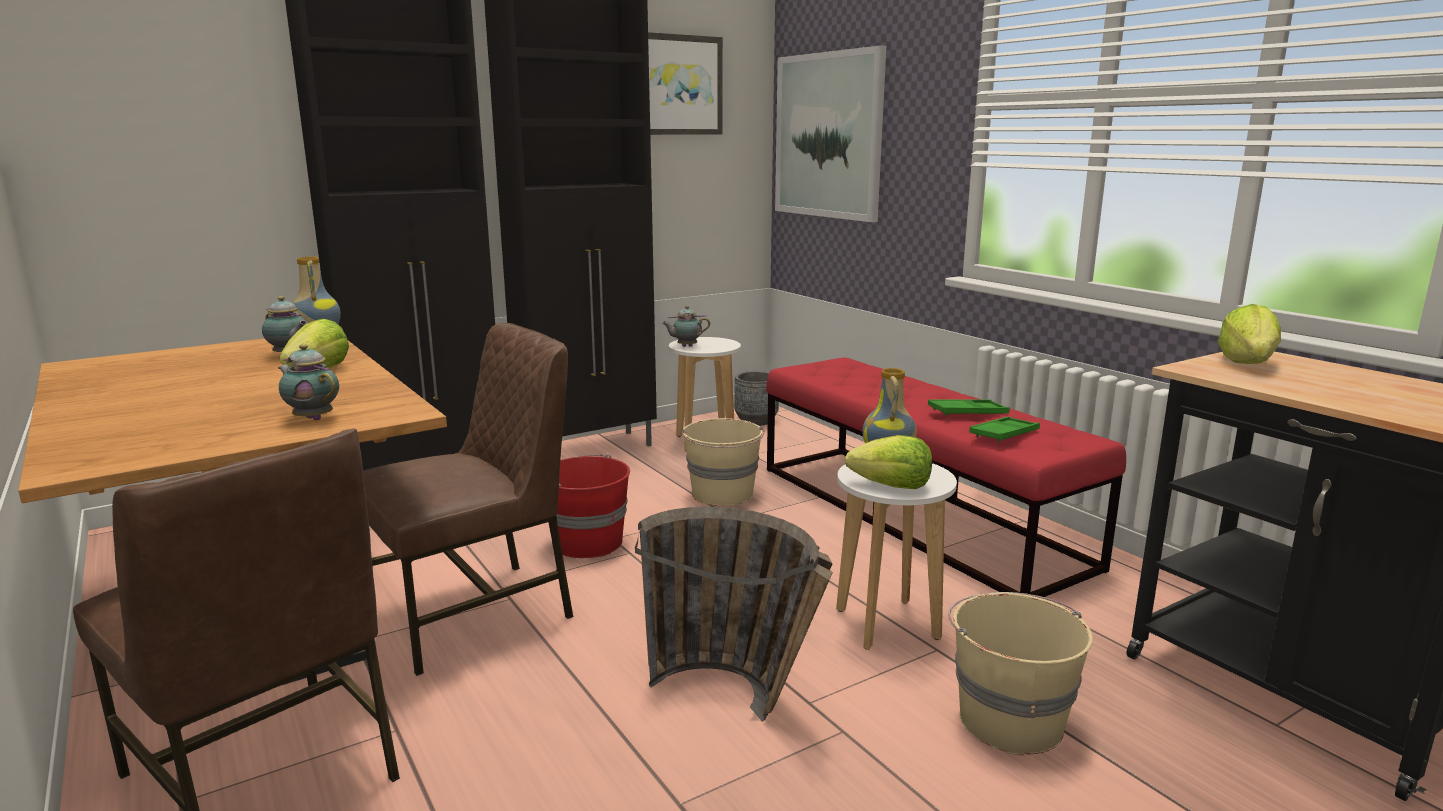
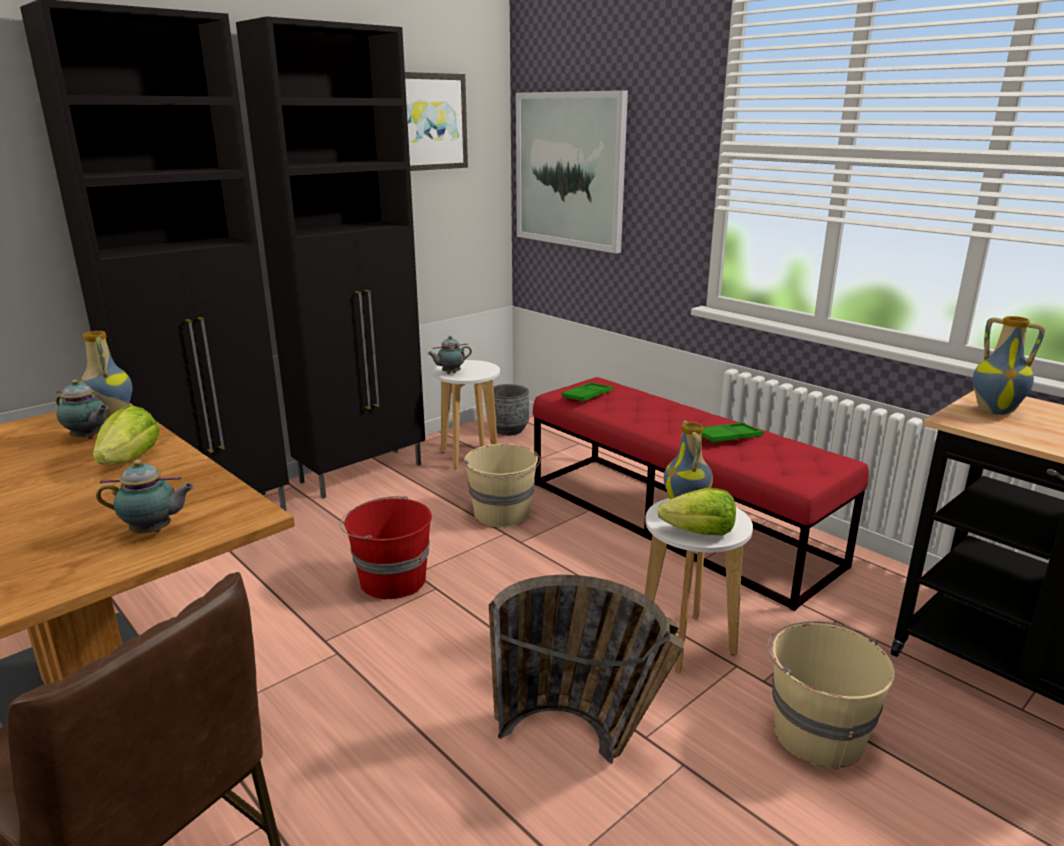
camera: 10 degrees left, 5 degrees up
teapot [278,344,339,420] -> teapot turned 150 degrees clockwise [96,460,194,533]
brown chair [363,323,574,676] -> none
green tray [969,416,1040,442] -> green tray moved to [562,382,612,403]
lettuce [1217,304,1281,364] -> vase [973,316,1045,415]

